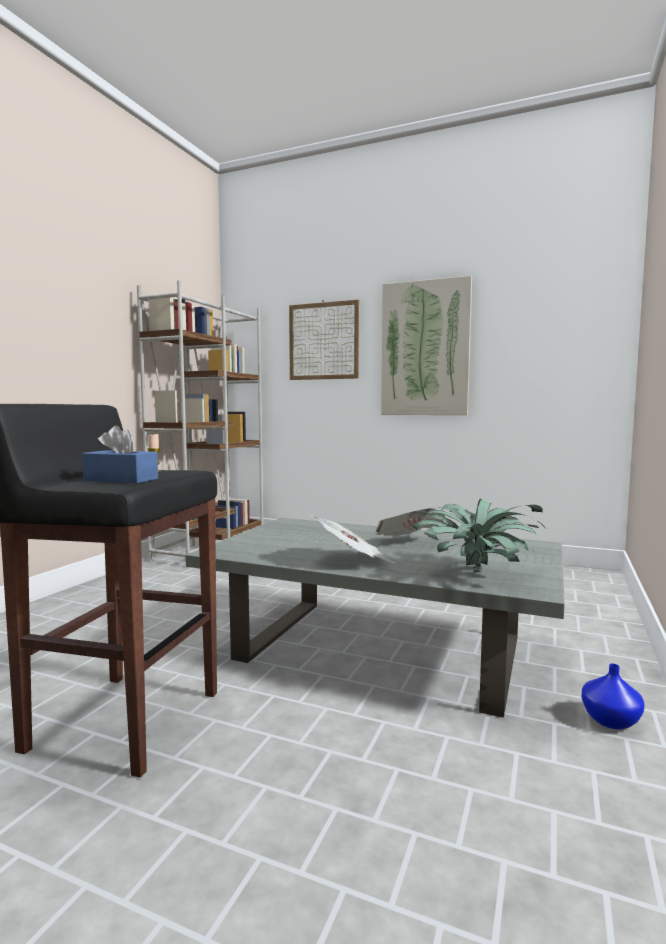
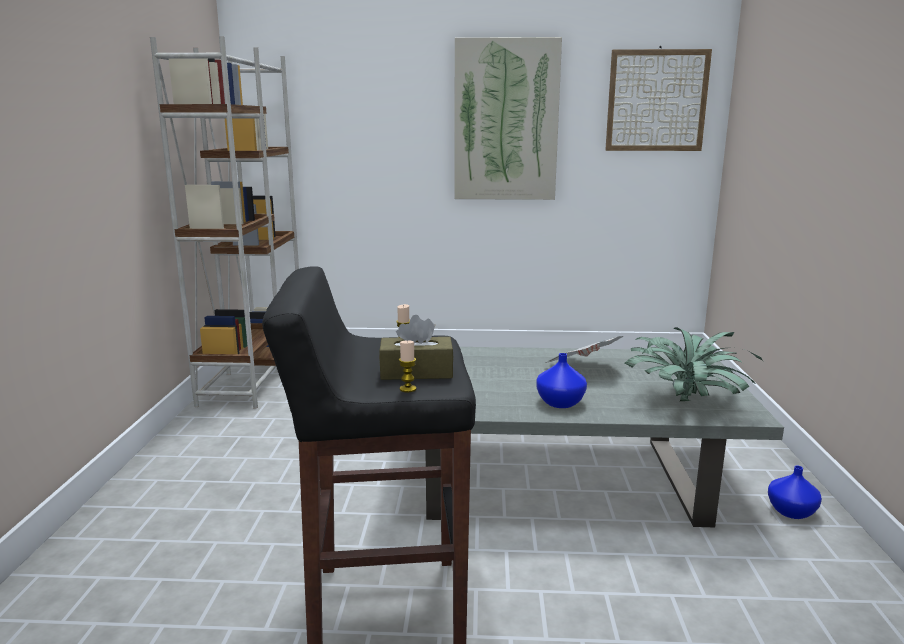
camera: 20 degrees left, 10 degrees up
blue tissue box [82,425,158,483] -> brown tissue box [379,315,454,380]
picture [289,300,359,380] -> picture moved to [605,46,712,151]
newspaper [311,515,394,563] -> blue vase [536,353,587,408]
none -> candle [399,340,417,392]

